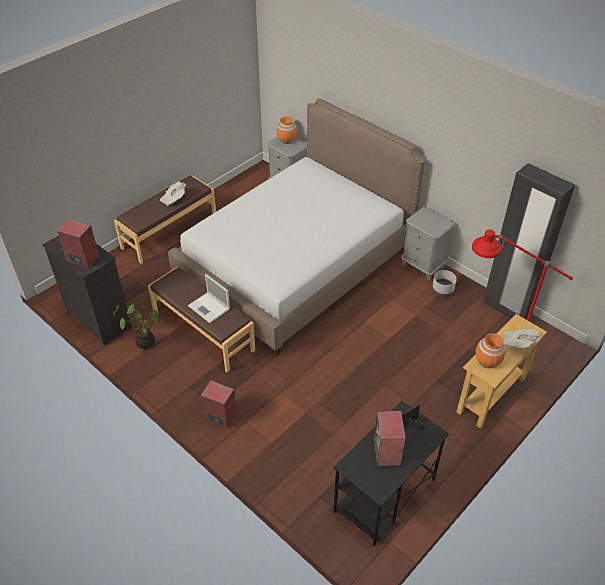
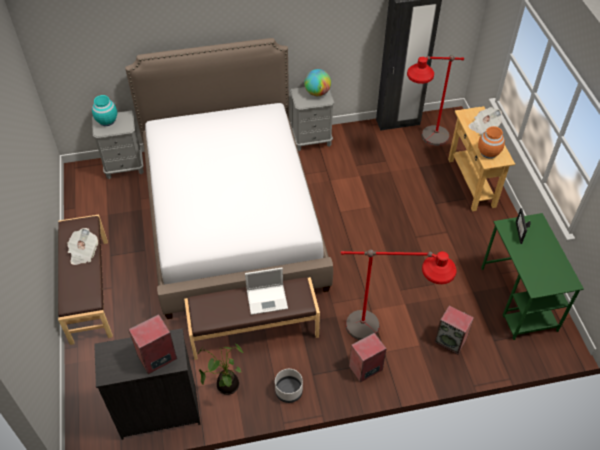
camera: 55 degrees left, 5 degrees up
orange vase [276,116,297,144] -> turquoise vase [92,95,117,126]
black desk [333,401,449,546] -> green desk [481,213,584,340]
speaker [374,411,406,466] -> speaker moved to [434,305,474,354]
grey planter [432,270,457,297] -> grey planter moved to [275,369,303,403]
none -> globe [304,69,331,96]
none -> red floor lamp [341,250,457,340]

